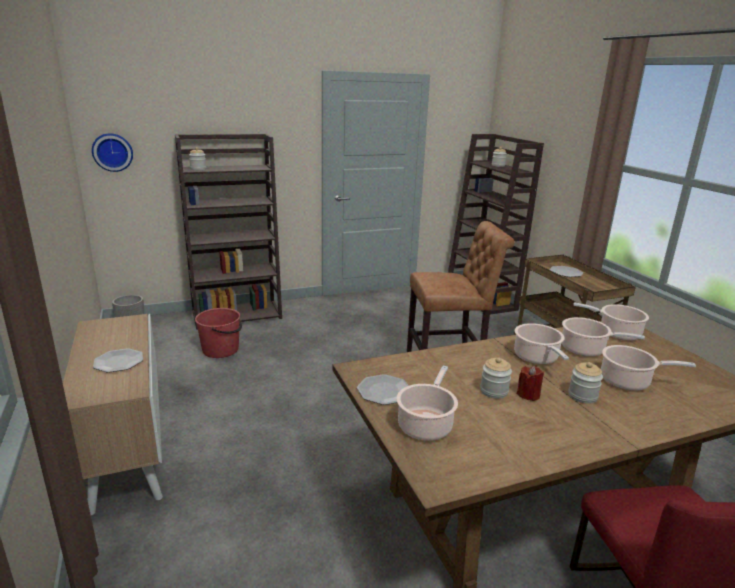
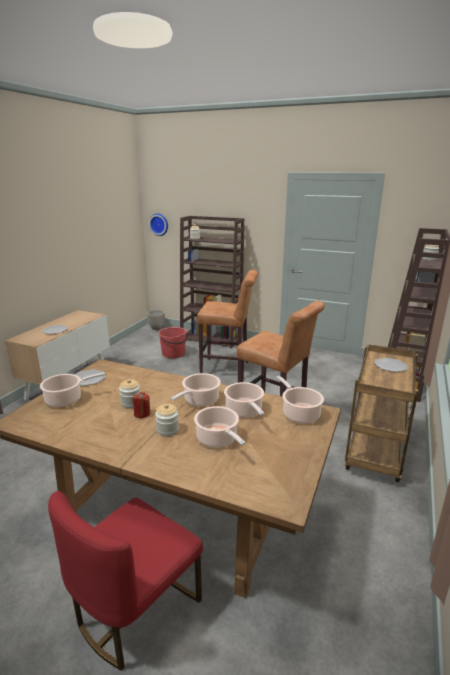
camera: 45 degrees right, 0 degrees up
none -> brown stool [197,270,258,379]

